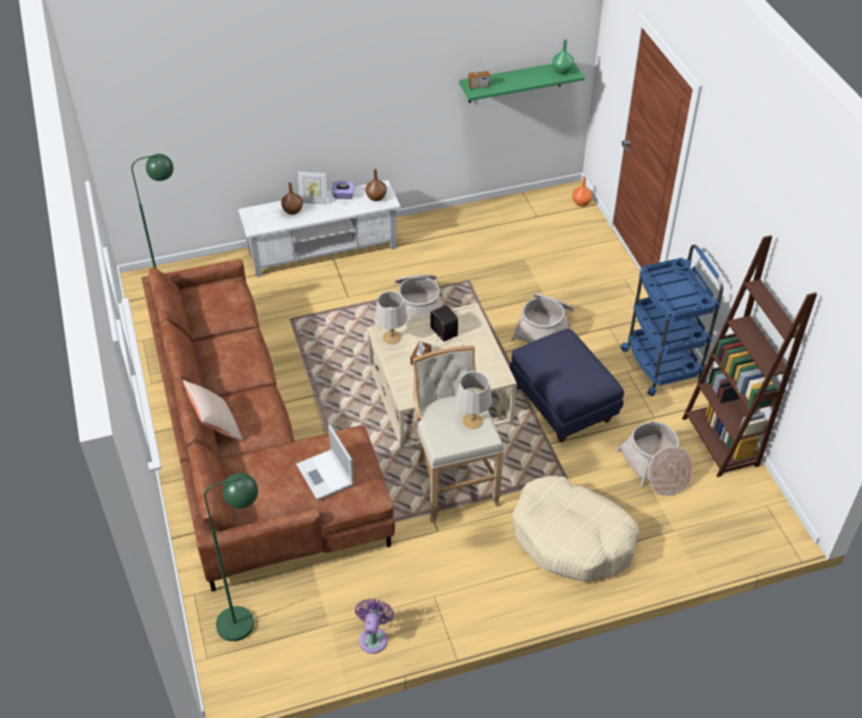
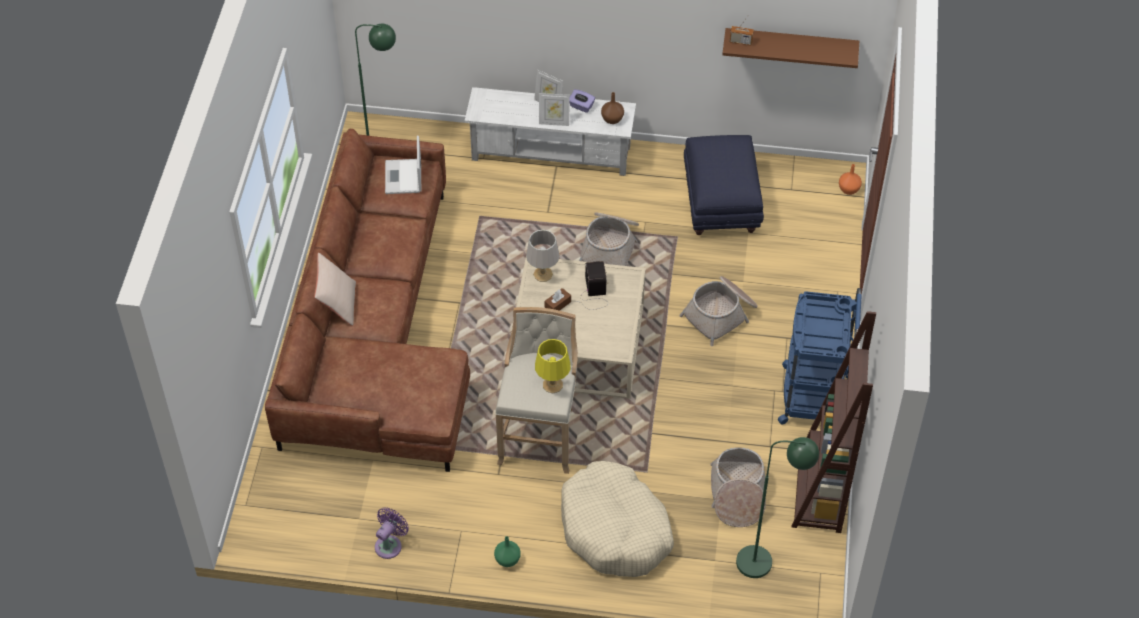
camera: 25 degrees right, 5 degrees up
green floor lamp [204,473,258,641] -> green floor lamp moved to [736,437,819,578]
brown vase [281,182,303,215] -> none
laptop [296,425,354,500] -> laptop moved to [385,136,421,194]
grey table lamp [455,371,492,429] -> yellow table lamp [535,339,571,393]
green shelf [459,63,585,103] -> brown shelf [722,28,859,68]
blue ottoman [510,328,624,442] -> blue ottoman moved to [684,135,764,235]
green vase [552,39,574,75] -> green vase moved to [494,536,521,567]
none -> picture frame [539,93,570,126]

